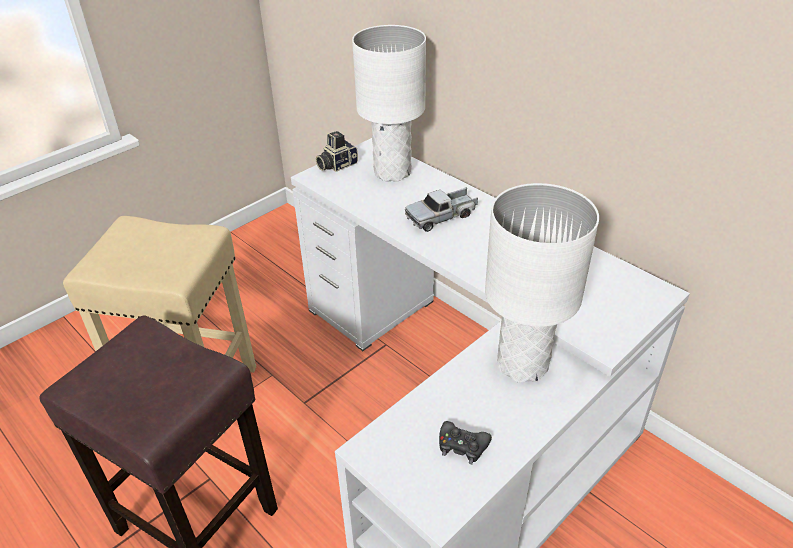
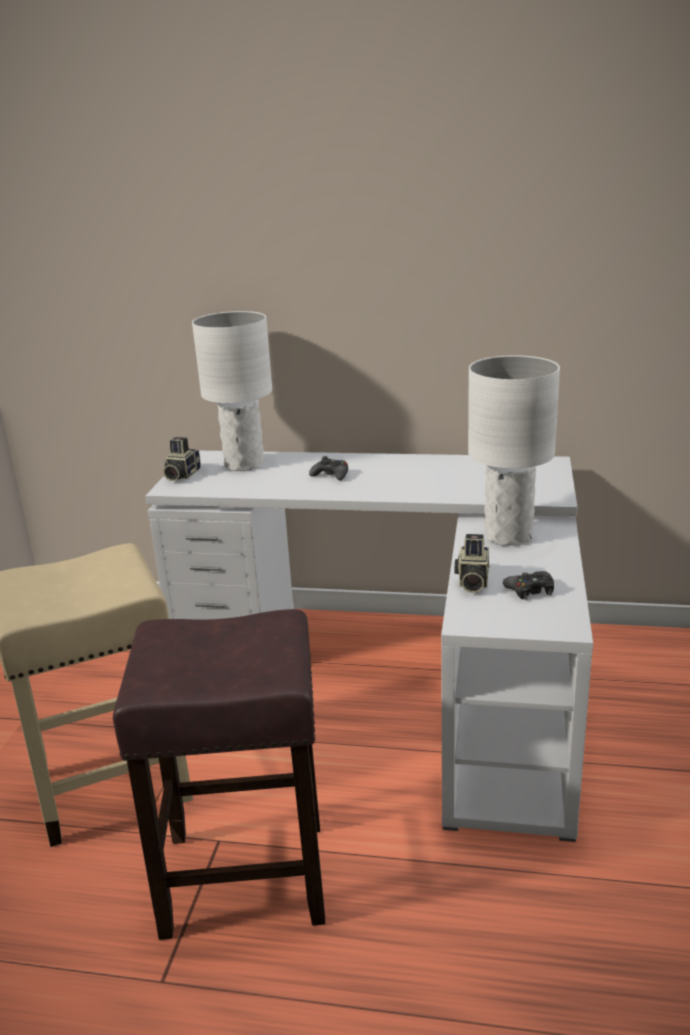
camera: 35 degrees left, 15 degrees down
toy truck [405,187,478,232] -> black game controller [309,456,348,481]
none -> camera [454,534,490,593]

